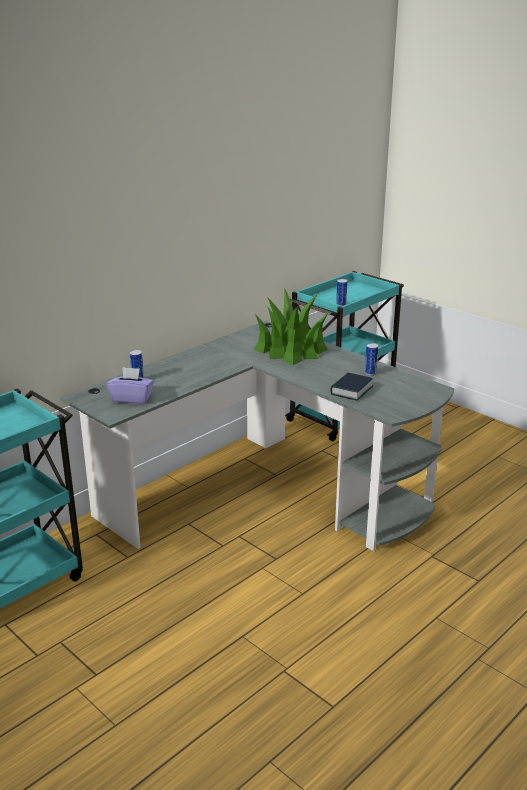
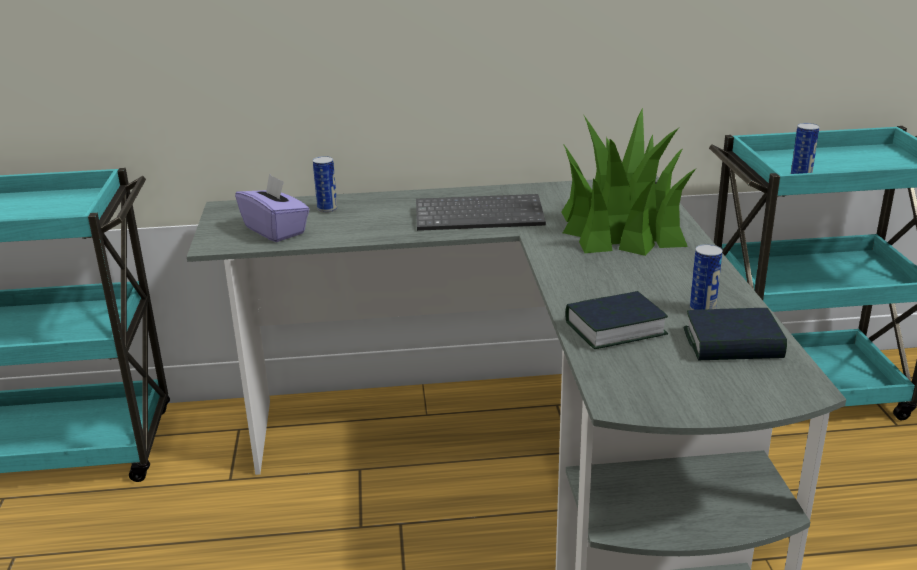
camera: 40 degrees right, 0 degrees up
none -> keyboard [416,194,546,231]
none -> book [683,308,787,360]

